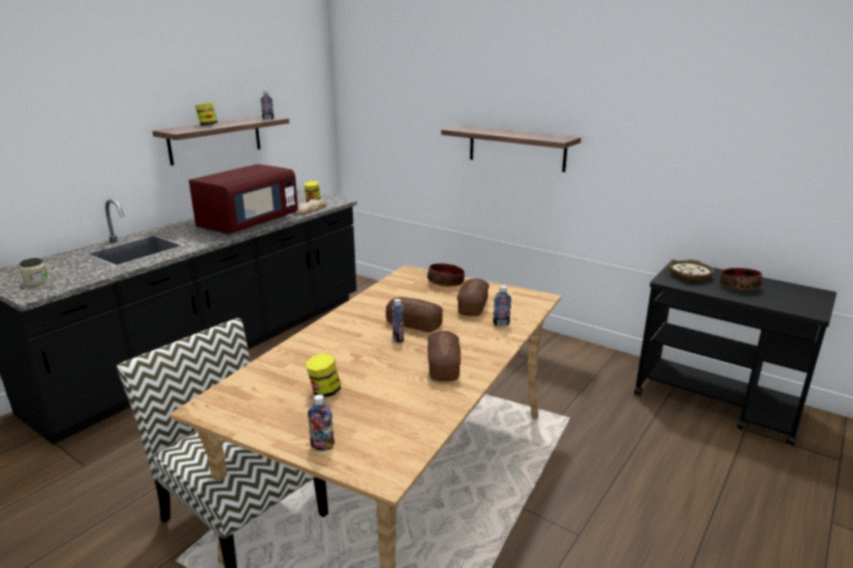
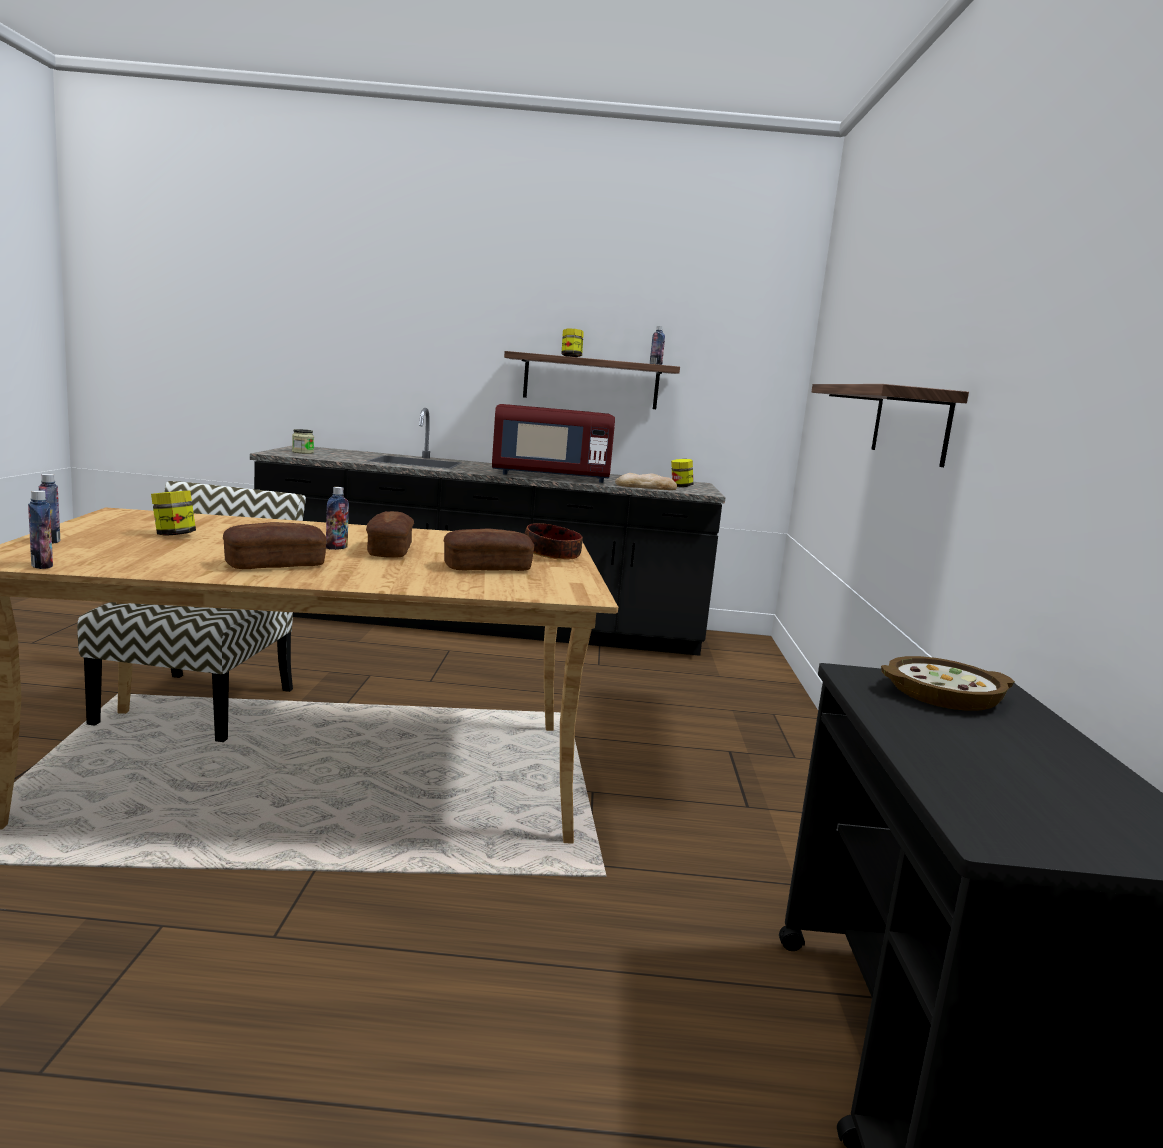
camera: 55 degrees right, 10 degrees down
bottle [493,285,511,326] -> bottle moved to [28,490,53,569]
bowl [720,268,762,290] -> none

